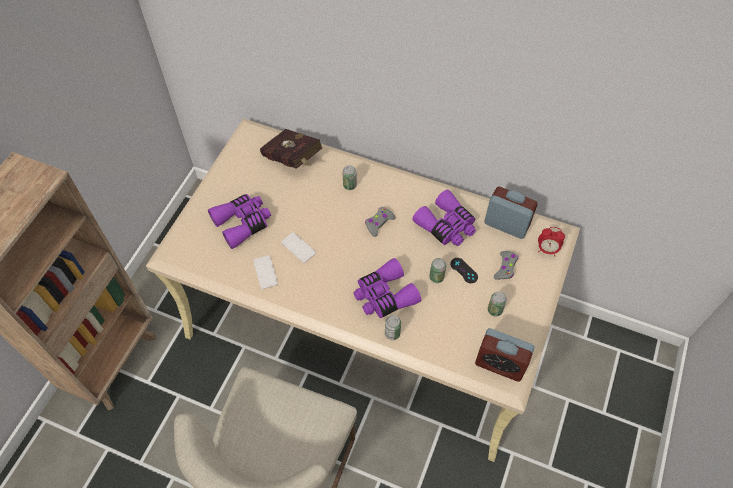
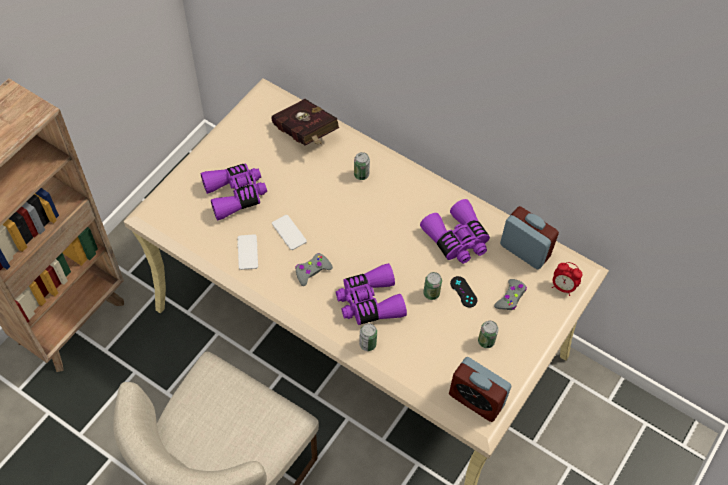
camera: 10 degrees right, 0 degrees up
grey game controller [365,207,395,237] -> grey game controller moved to [295,253,333,286]

